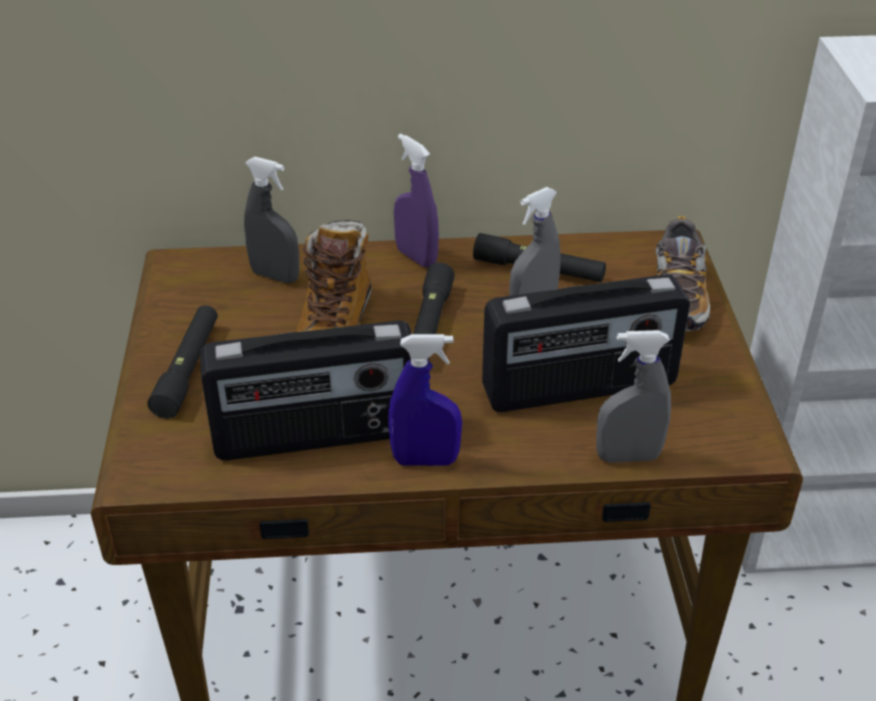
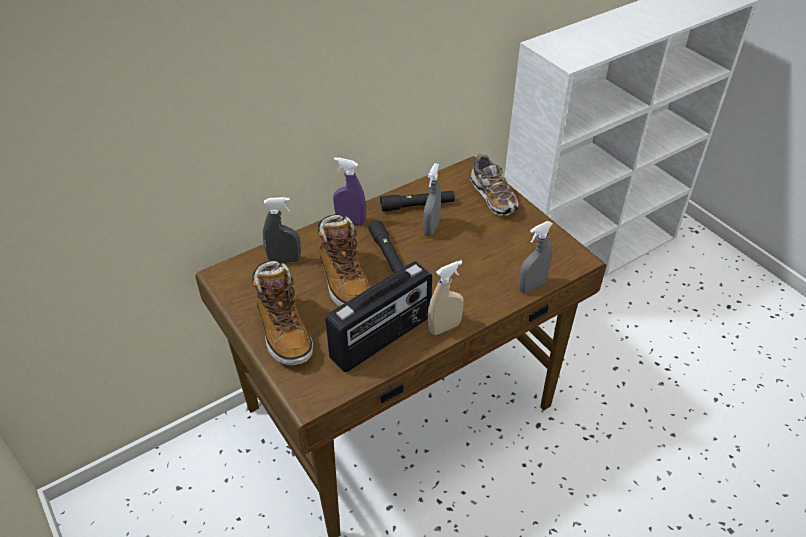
camera: 30 degrees left, 5 degrees up
black flashlight [148,305,218,419] -> boot [252,260,313,365]
blue spray bottle [388,334,462,466] -> beige spray bottle [428,260,464,335]
radio [482,274,690,412] -> none

